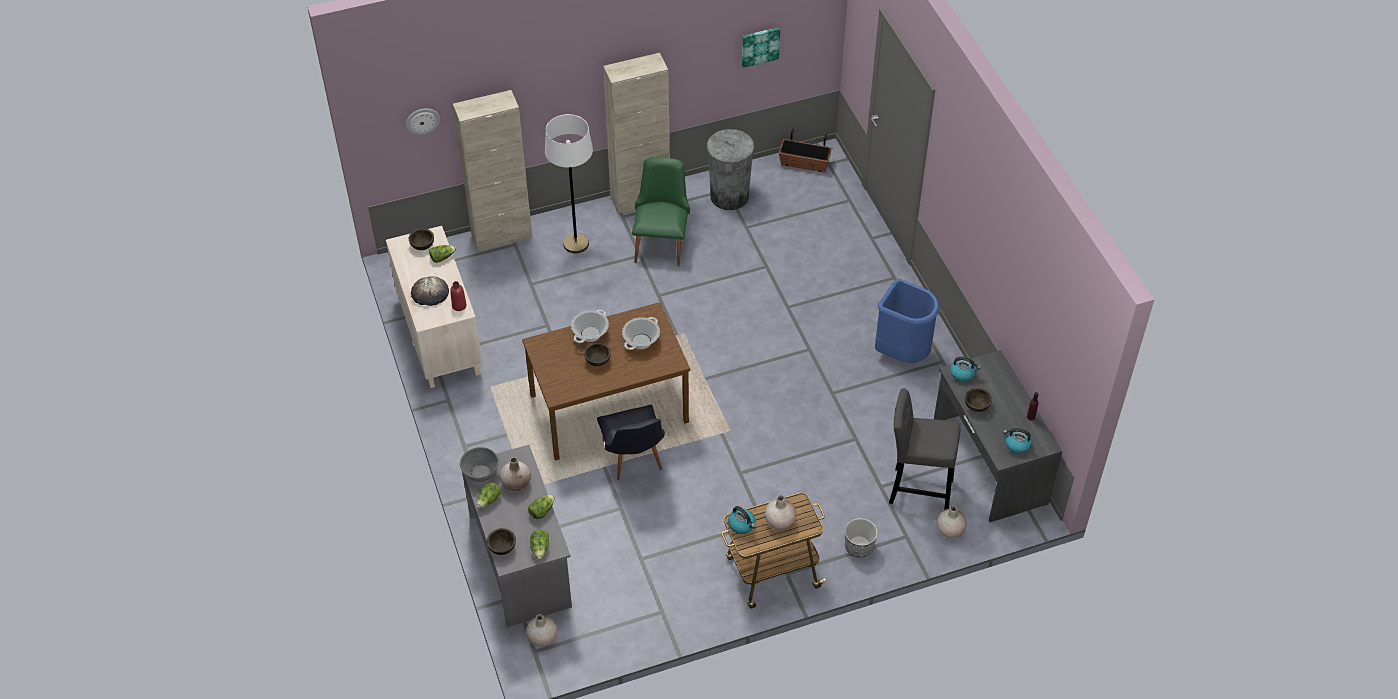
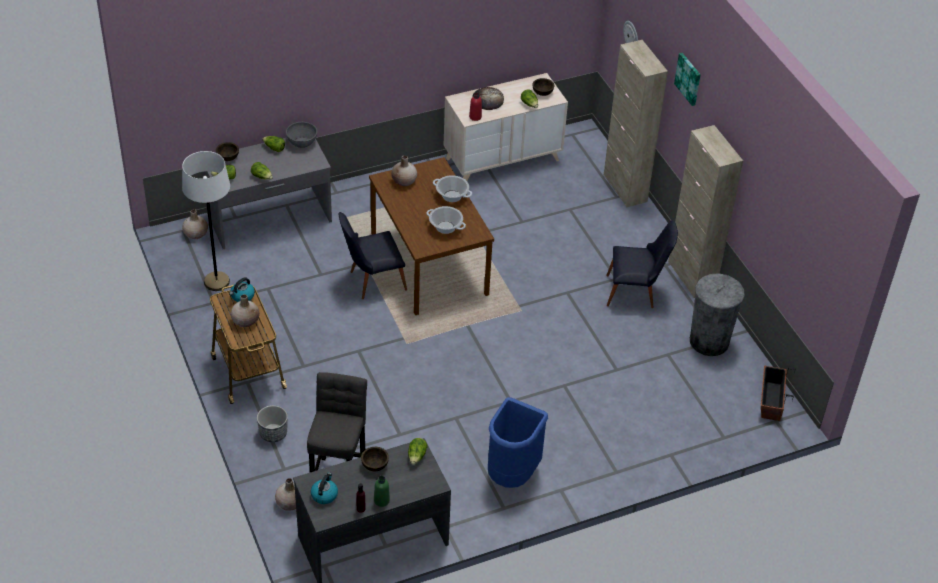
camera: 85 degrees right, 5 degrees down
beige vase [499,458,531,491] -> beige vase moved to [391,155,417,186]
white floor lamp [545,114,593,254] -> white floor lamp moved to [182,151,230,291]
brown bowl [584,343,611,366] -> none
green chair [632,157,690,267] -> black chair [606,220,678,308]
picture [742,27,780,68] -> picture moved to [674,53,701,106]
kettle [950,357,981,382] -> lettuce [408,438,428,465]
none -> green bottle [374,476,390,507]

